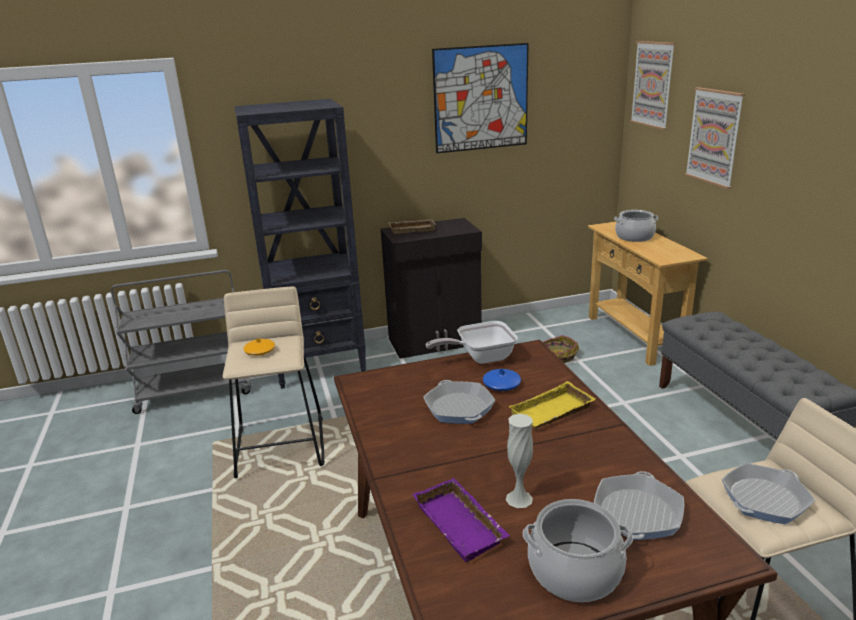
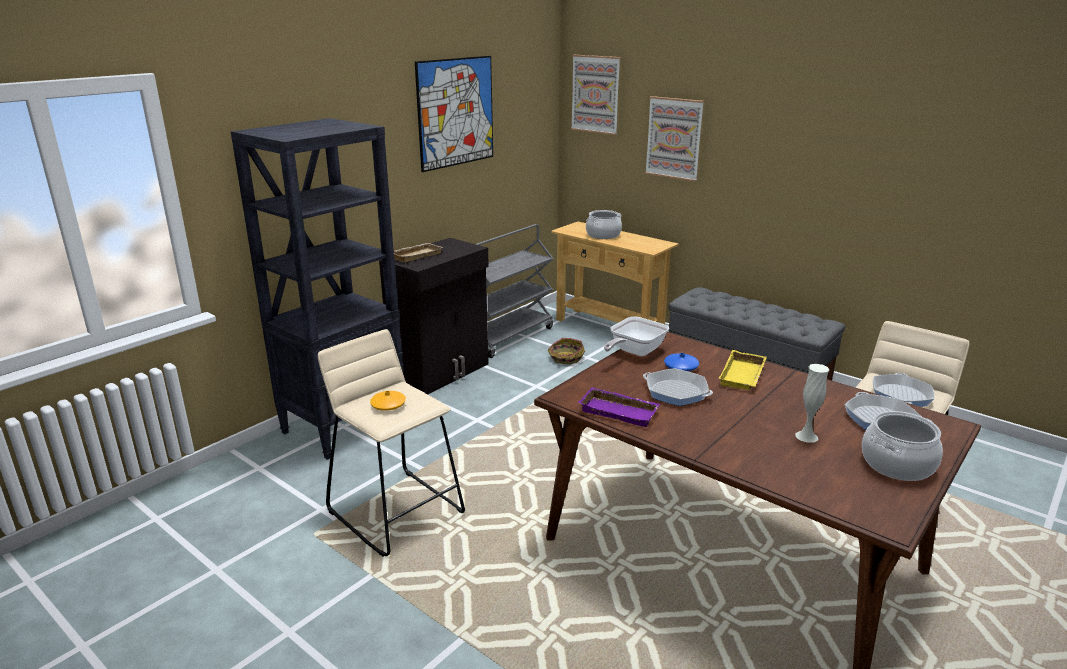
camera: 35 degrees left, 0 degrees up
grey cart [111,270,251,414] -> grey cart moved to [476,224,553,358]
purple tray [412,478,510,563] -> purple tray moved to [578,387,660,427]

